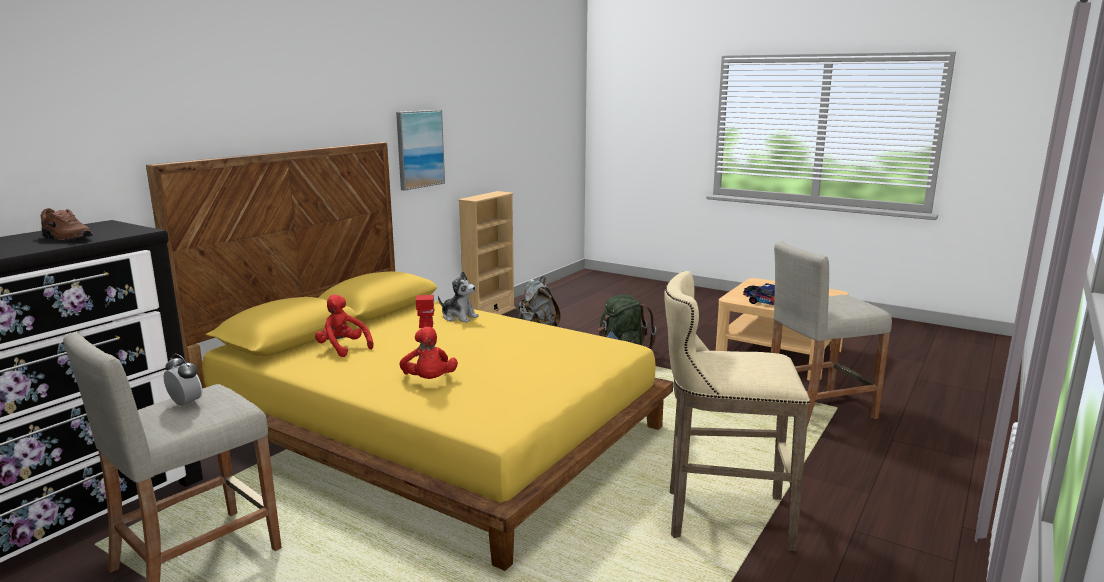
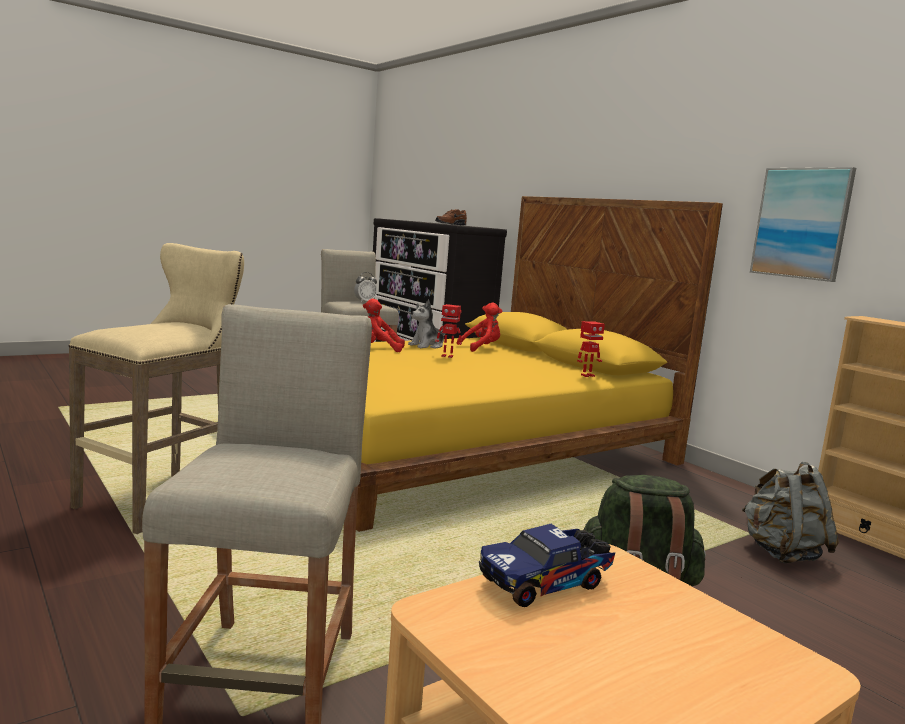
camera: 110 degrees right, 5 degrees down
plush toy [438,271,479,322] -> plush toy moved to [408,299,446,348]
none -> toy robot [577,321,605,377]

